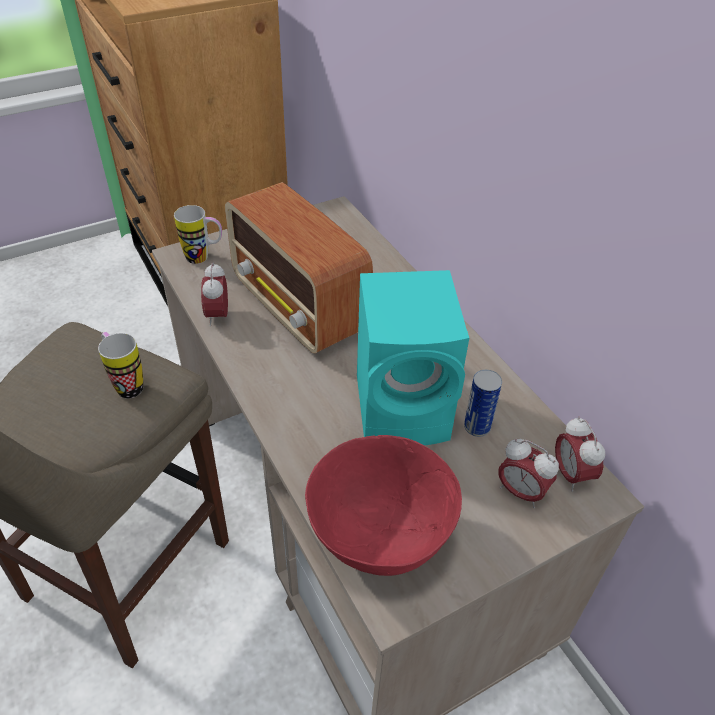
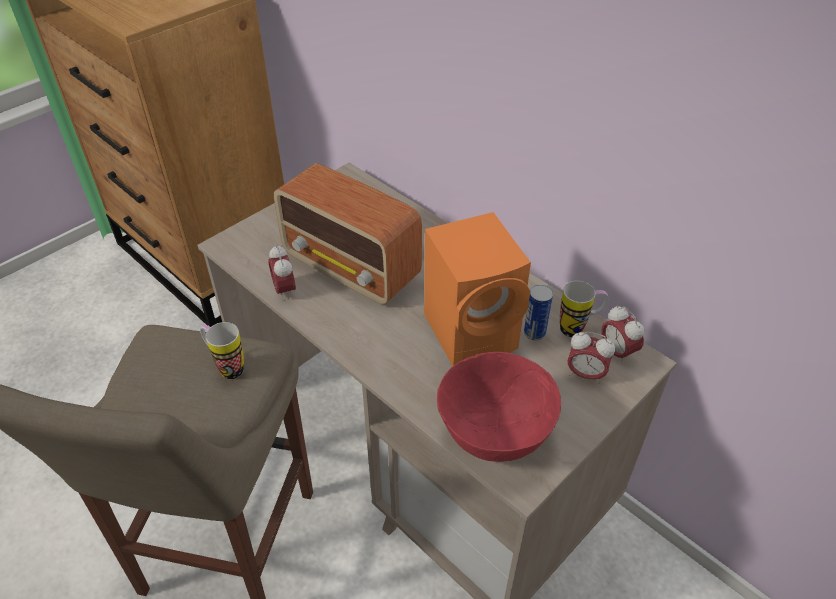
camera: 15 degrees left, 0 degrees up
mug [174,205,222,264] -> mug moved to [560,281,608,337]
turquoise speaker [357,270,469,445] -> orange speaker [424,212,531,366]

